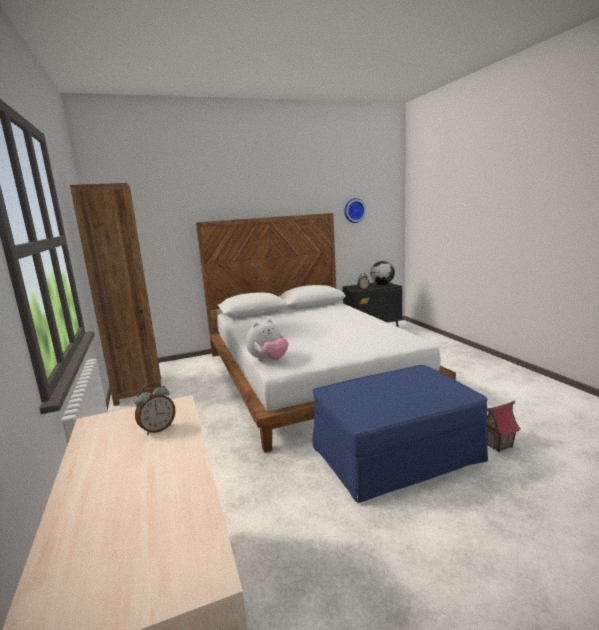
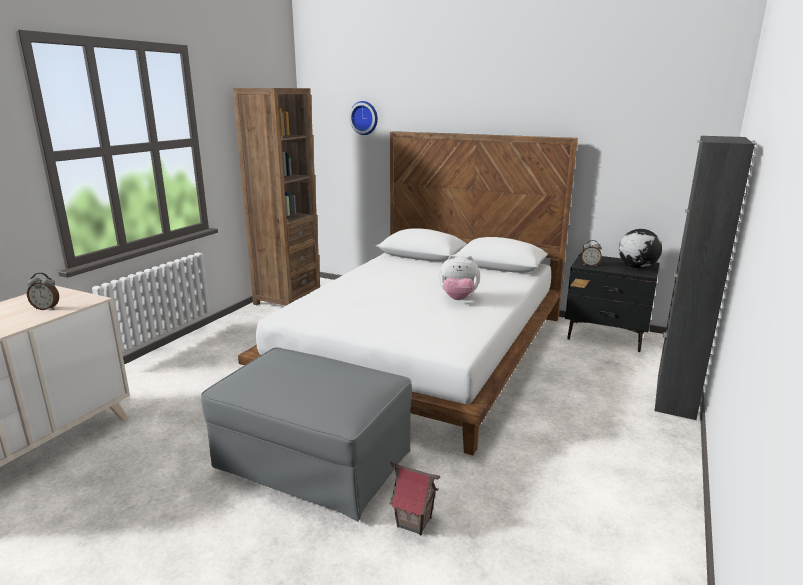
camera: 45 degrees right, 5 degrees up
plush toy [246,319,288,362] -> plush toy moved to [439,255,480,300]
blue ottoman [313,365,488,503] -> grey ottoman [201,347,412,522]
wall clock [344,198,366,223] -> wall clock moved to [349,101,378,135]
none -> black cabinet [655,136,755,420]

